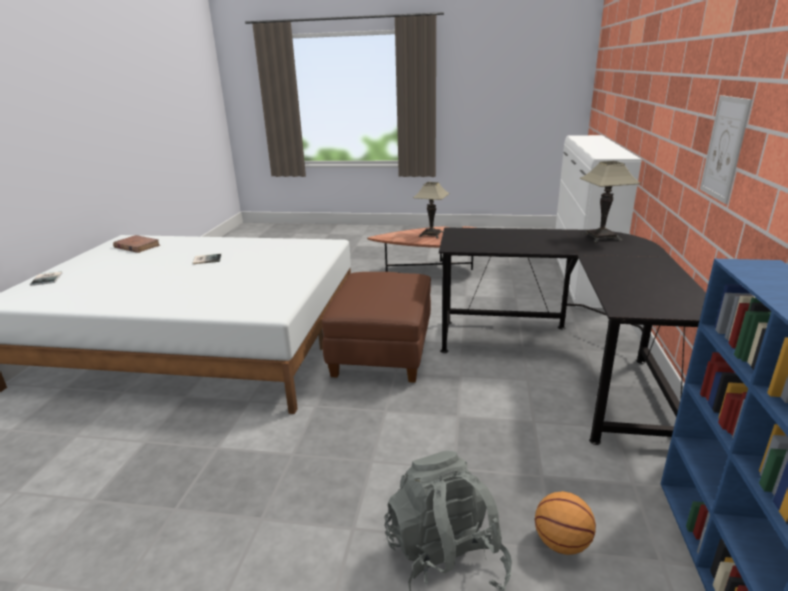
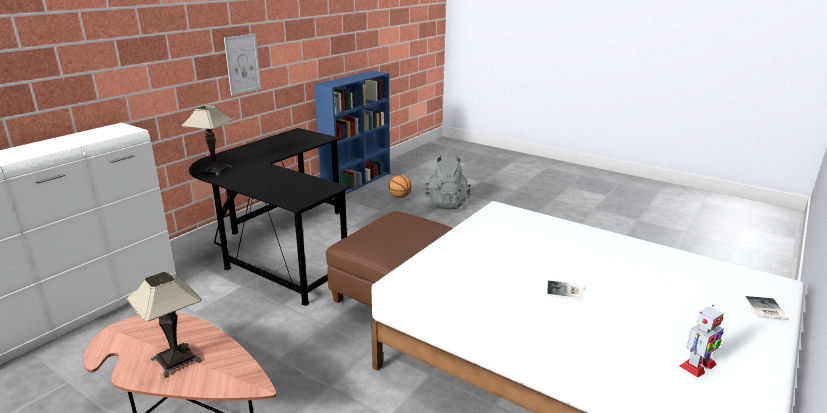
camera: 155 degrees left, 0 degrees up
brown book [113,235,160,253] -> toy robot [679,305,724,378]

